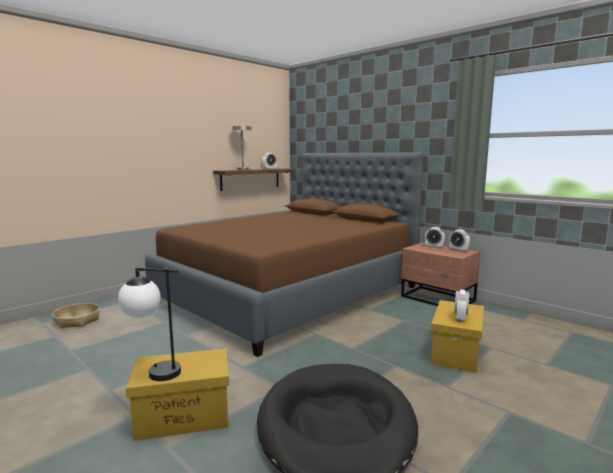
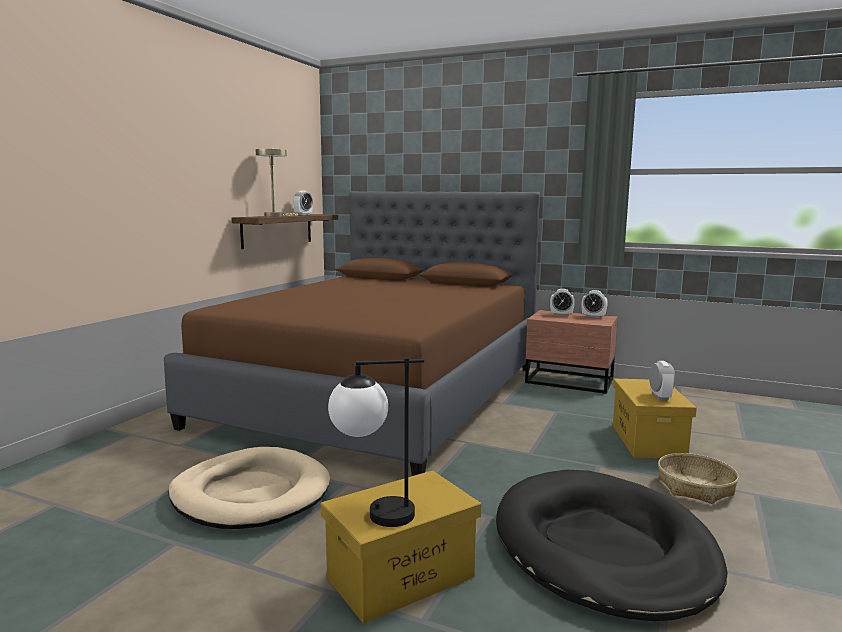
camera: 20 degrees left, 0 degrees up
basket [52,303,100,328] -> basket moved to [658,453,739,504]
none -> beige dog bed [168,447,330,529]

